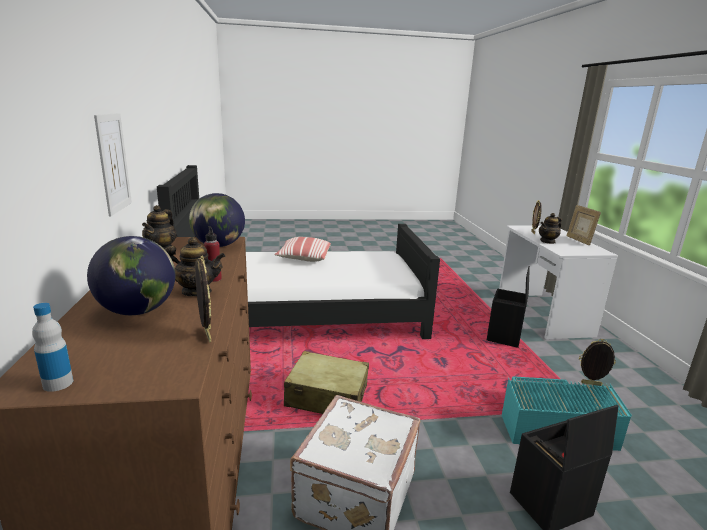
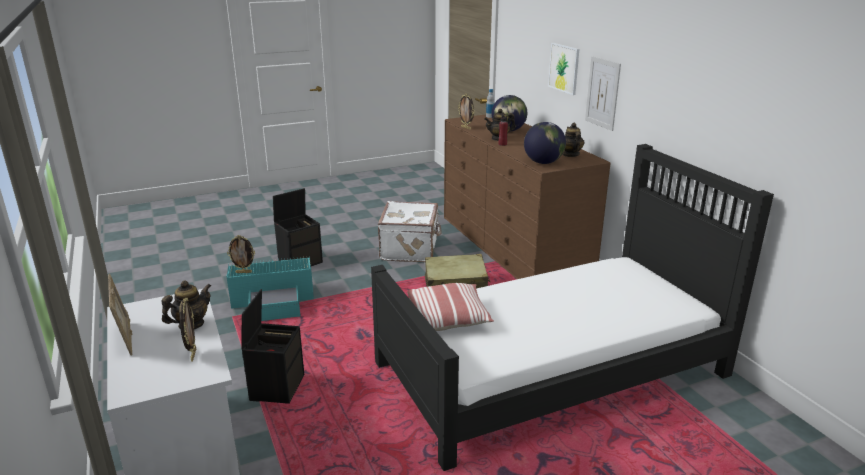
camera: 165 degrees right, 5 degrees up
pillow [274,237,331,262] -> pillow moved to [407,283,494,331]
none -> picture [548,43,579,95]

